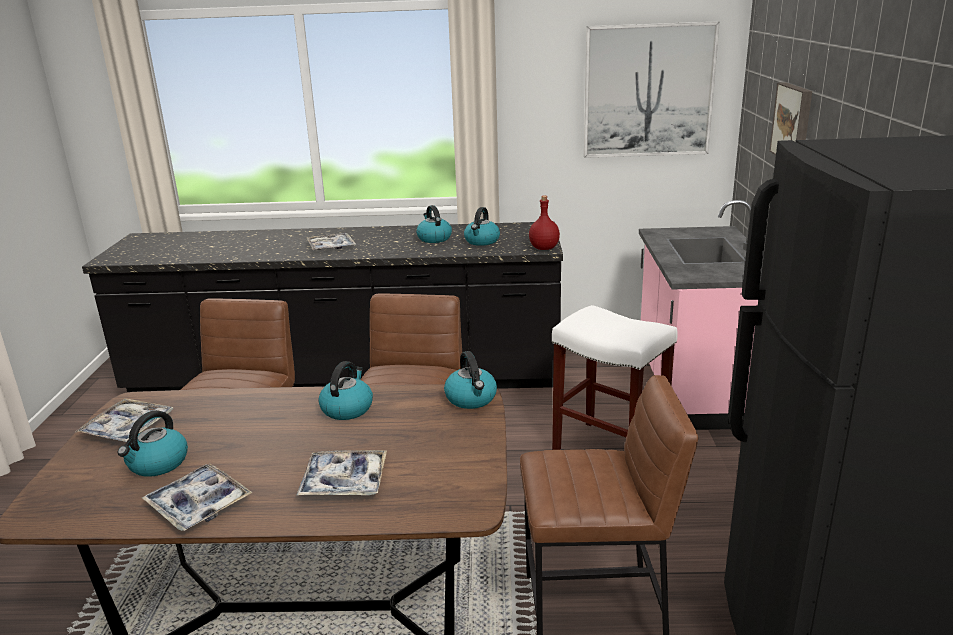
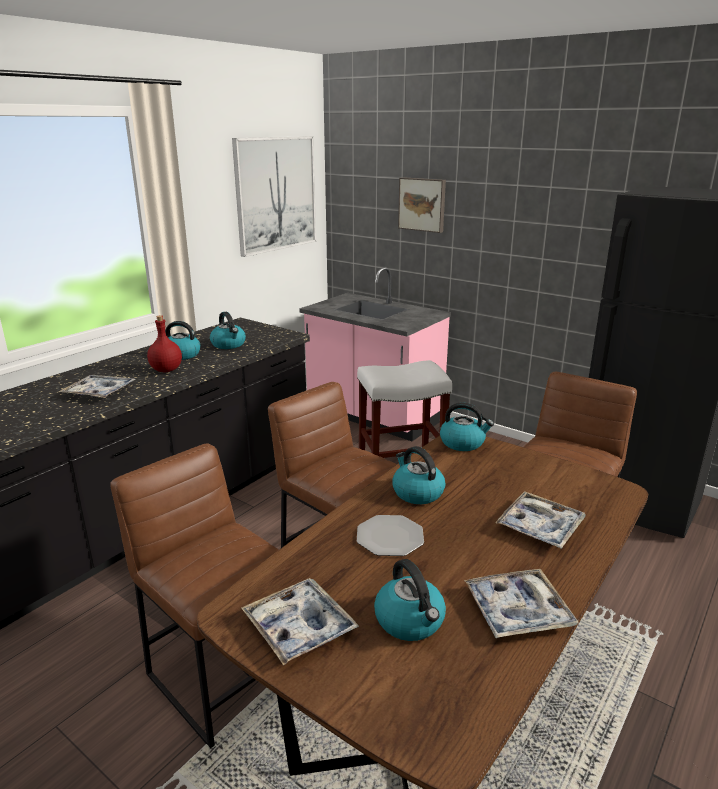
camera: 55 degrees left, 0 degrees up
red bottle [529,196,560,250] -> red bottle moved to [147,315,182,372]
none -> plate [357,515,424,556]

